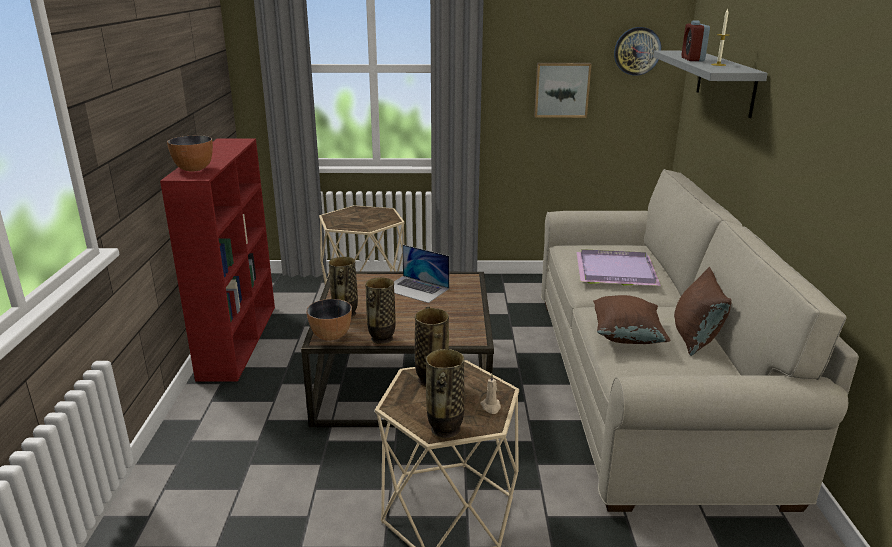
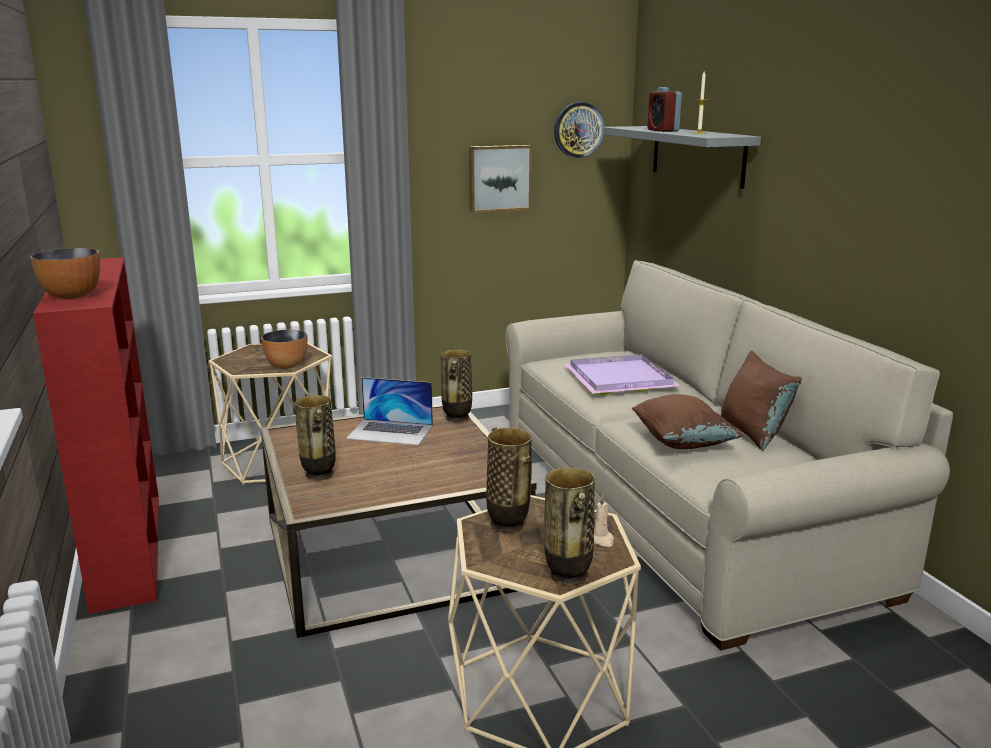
camera: 20 degrees left, 5 degrees down
bowl [306,299,352,341] -> bowl moved to [261,330,308,369]
vase [365,277,396,344] -> vase moved to [440,350,472,422]

